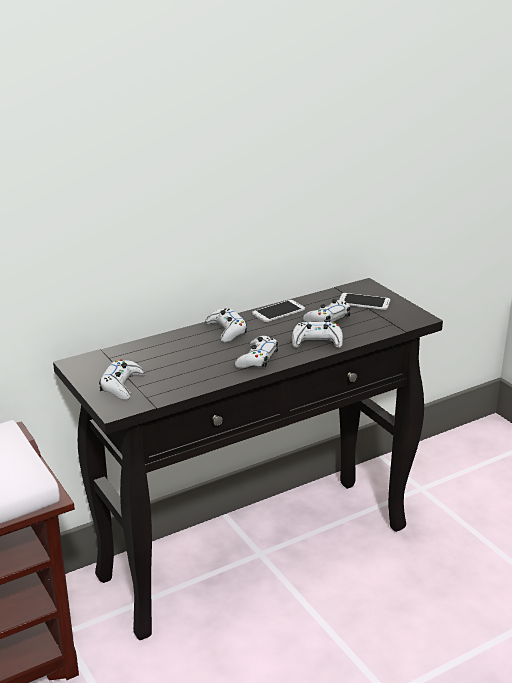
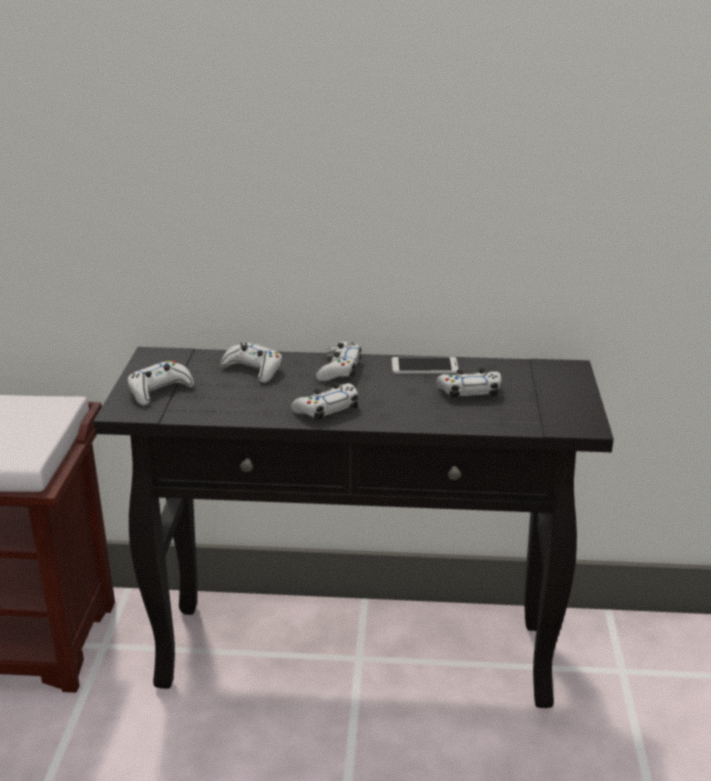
camera: 35 degrees right, 0 degrees up
white game controller [292,322,343,348] -> white game controller moved to [220,342,282,383]
phone [339,293,391,310] -> none

